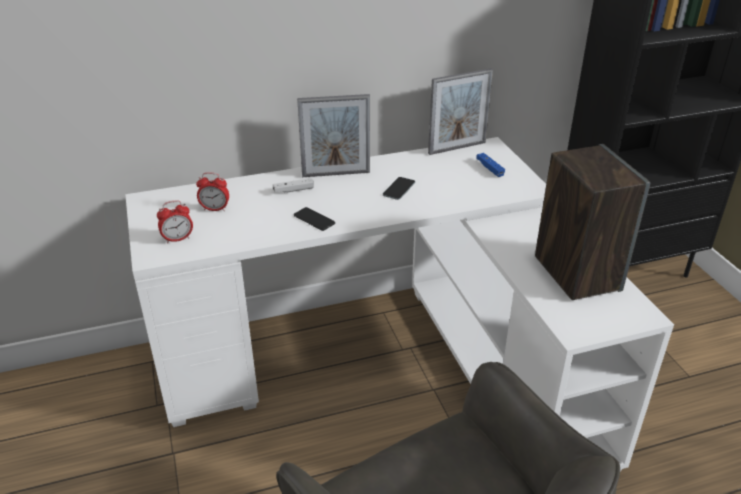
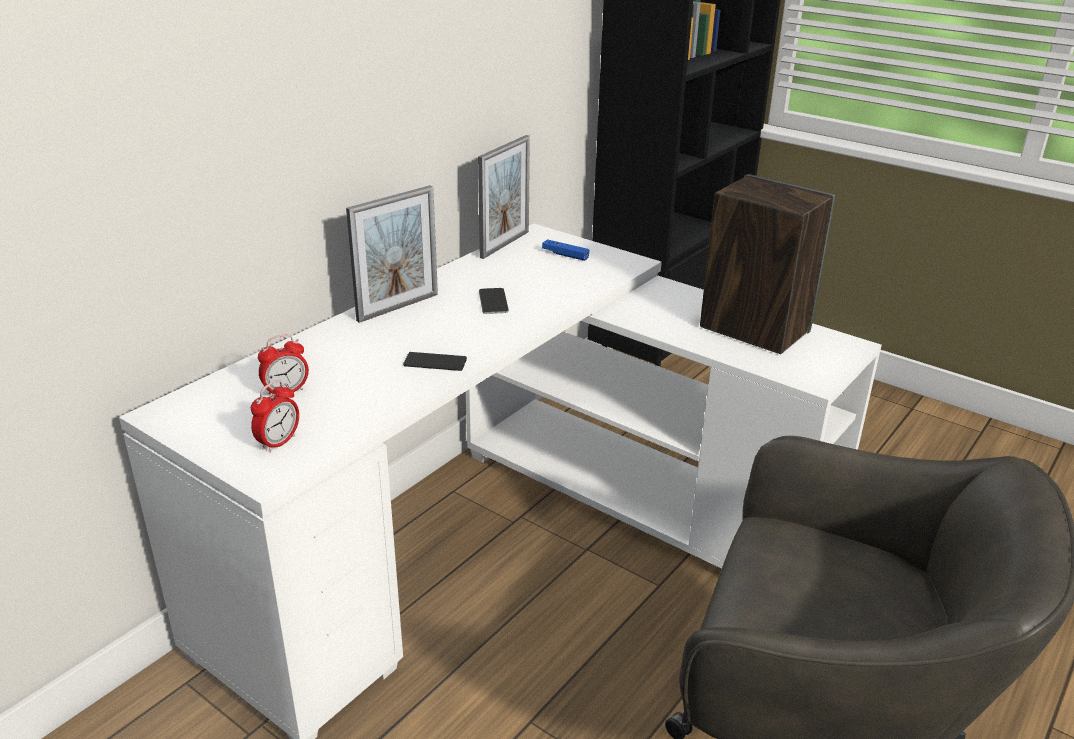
camera: 35 degrees left, 5 degrees down
white game controller [273,178,314,193] -> none

